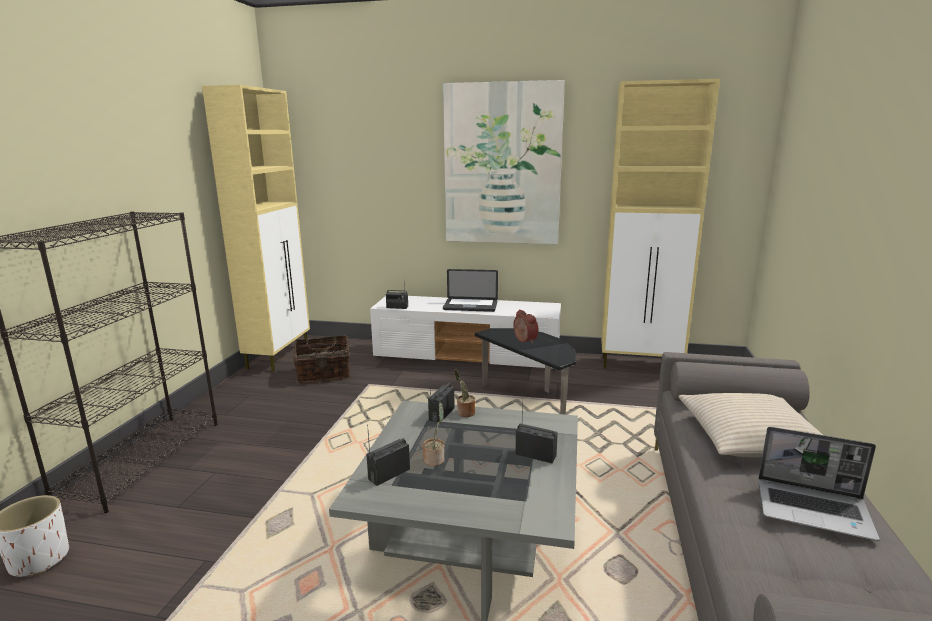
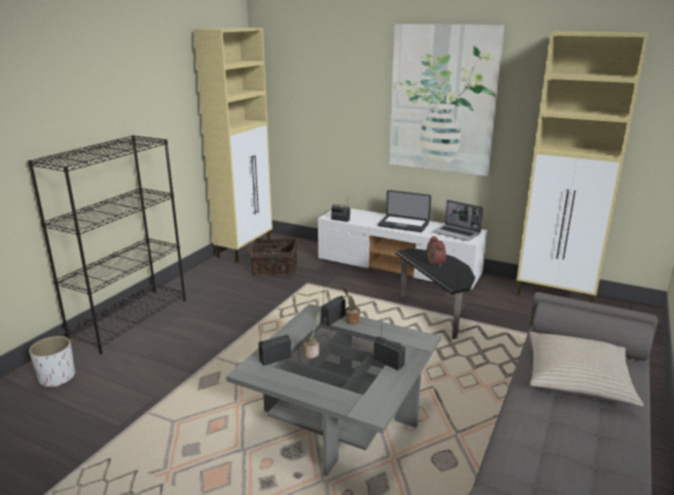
camera: 15 degrees right, 5 degrees up
laptop [758,427,880,541] -> laptop moved to [433,200,483,241]

